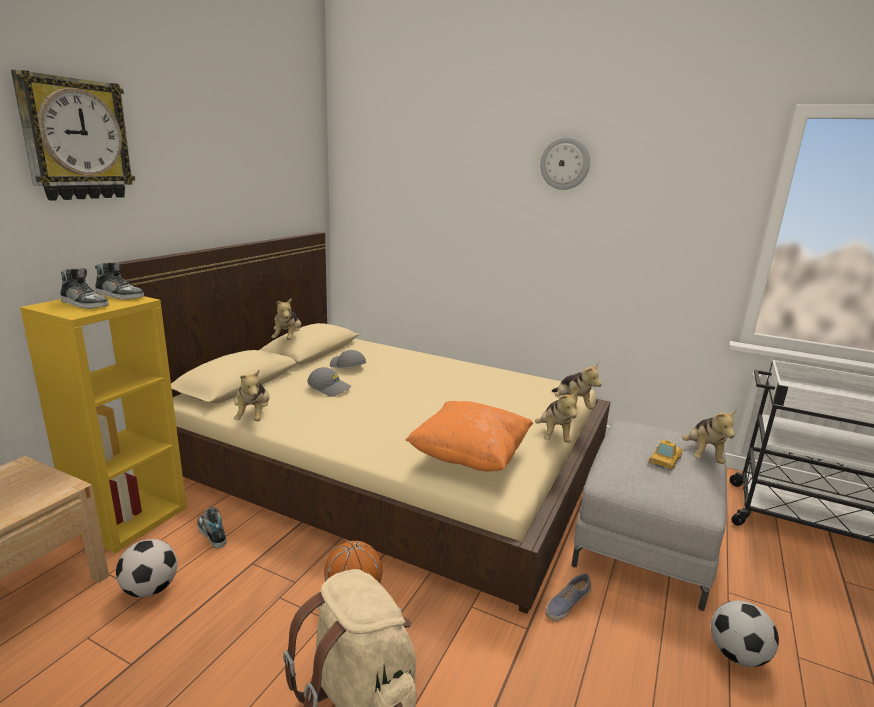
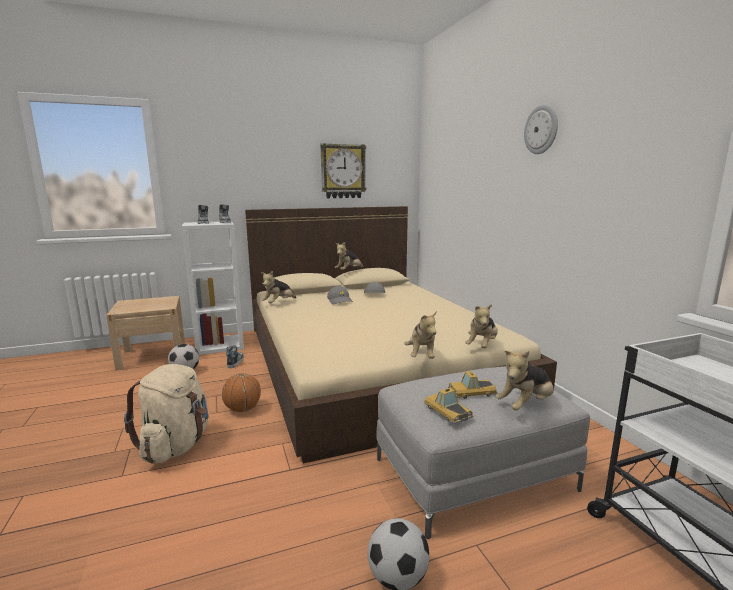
camera: 45 degrees right, 5 degrees down
wall clock [11,70,135,201] -> wall clock moved to [320,143,366,198]
yellow bookcase [20,295,187,553] -> white bookcase [182,221,244,355]
orange pillow [406,401,533,472] -> none
plush toy [535,390,578,443] -> plush toy turned 45 degrees counterclockwise [405,311,437,359]
shoe [545,573,591,621] -> none
none -> toy car [424,388,473,424]

